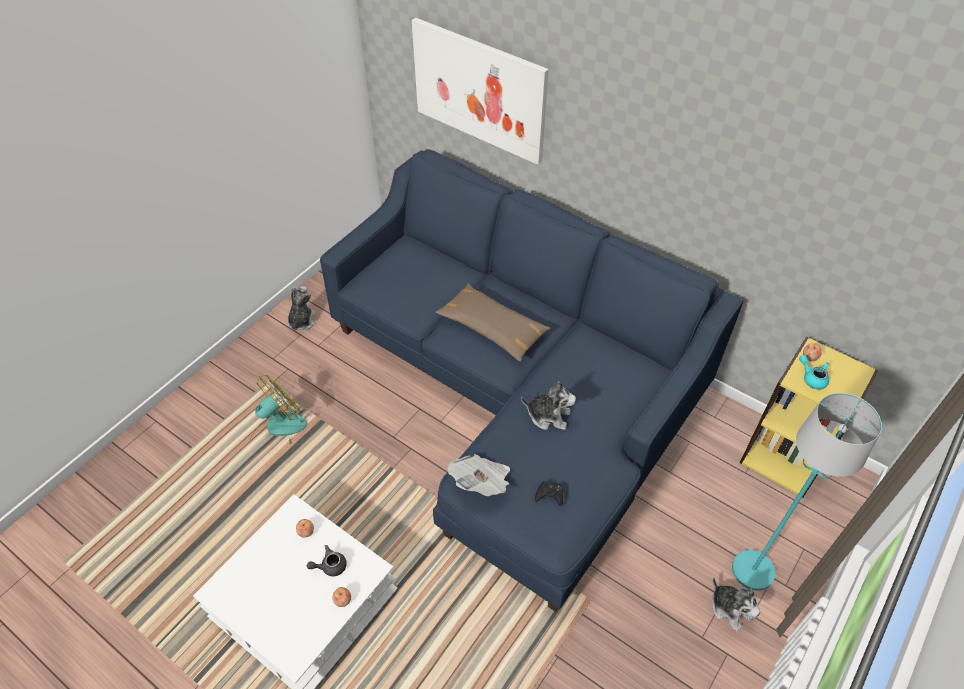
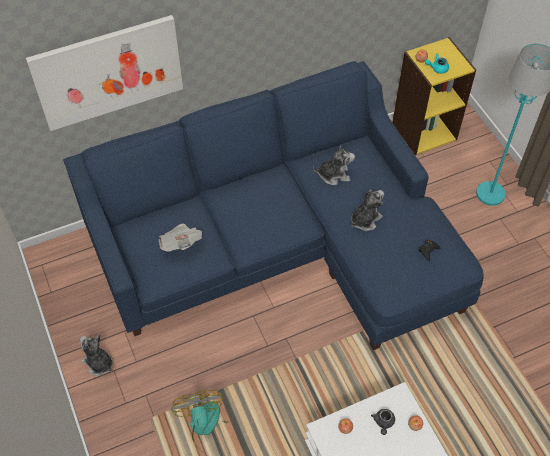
camera: 60 degrees left, 5 degrees up
brown pillow [435,284,551,362] -> none
newspaper [448,454,510,496] -> newspaper moved to [159,224,202,252]
plush toy [712,577,760,632] -> plush toy moved to [313,145,355,185]

